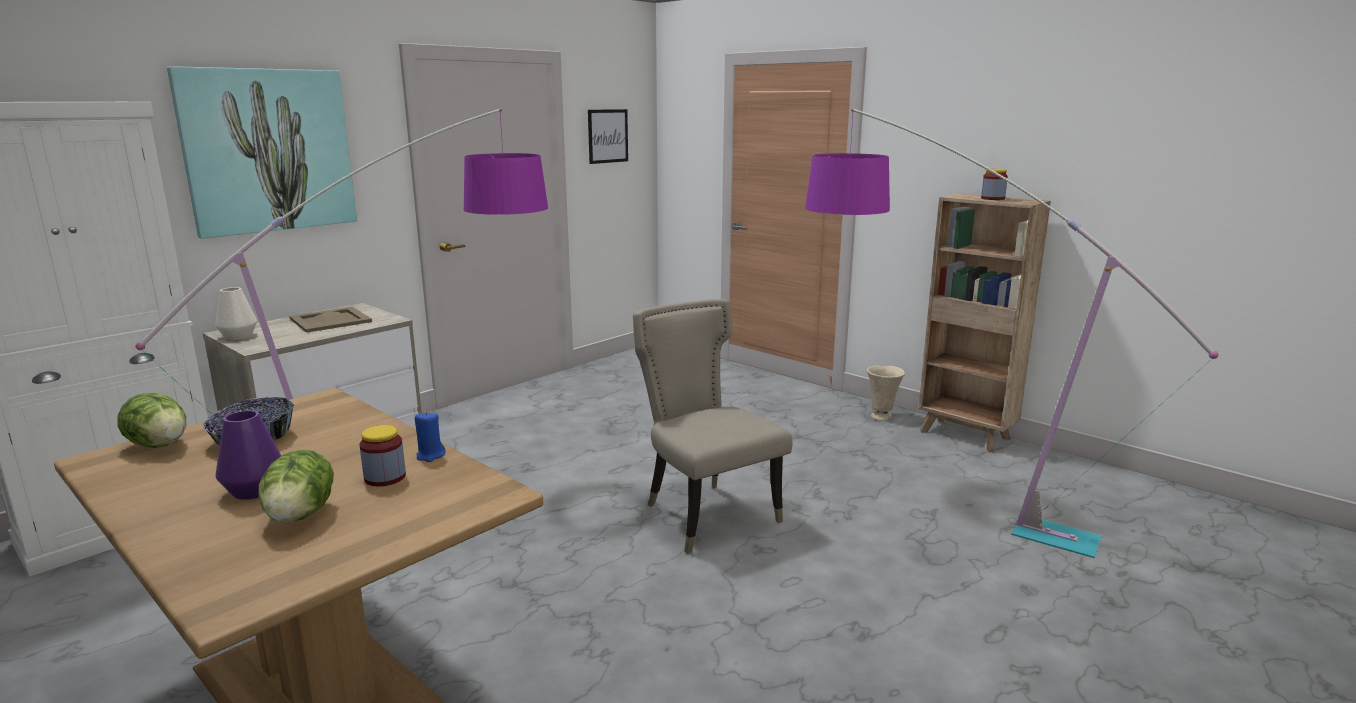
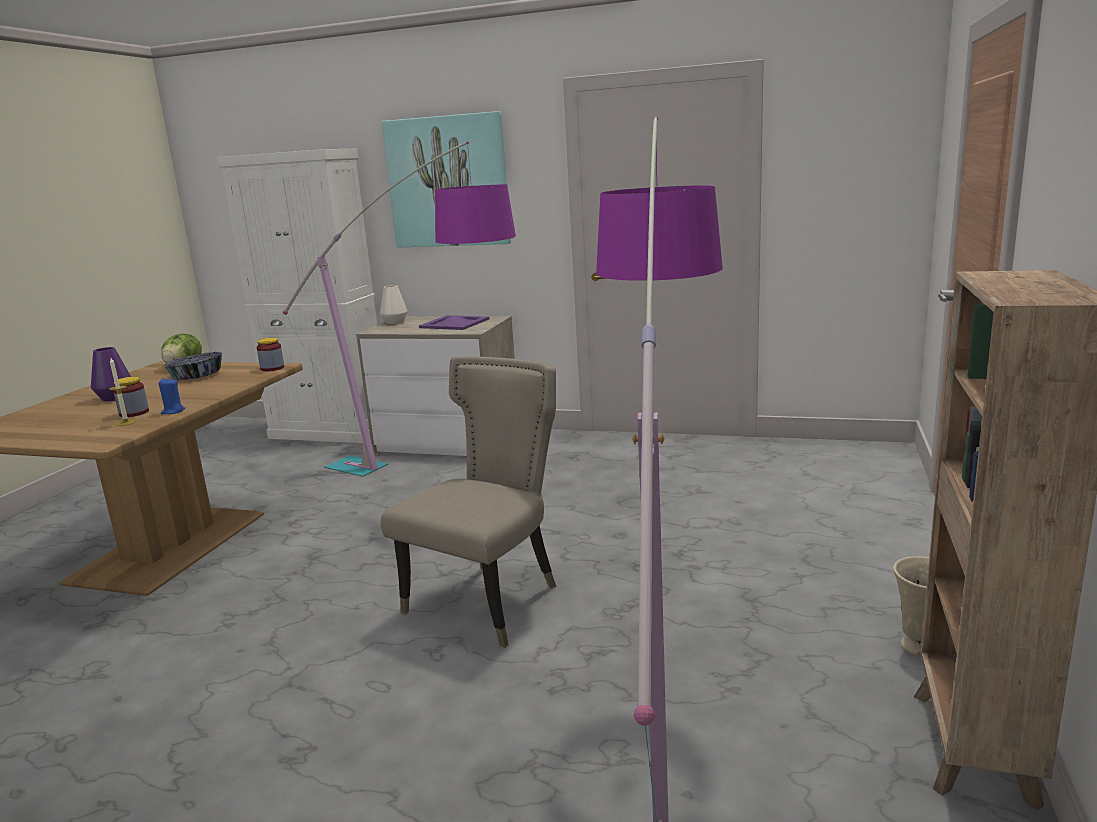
camera: 65 degrees right, 0 degrees up
lettuce [258,450,334,522] -> none
beige tray [289,307,372,333] -> purple tray [419,315,489,330]
picture [588,109,628,164] -> none
jar [981,169,1008,200] -> jar moved to [257,338,284,371]
none -> candle [109,358,136,426]

